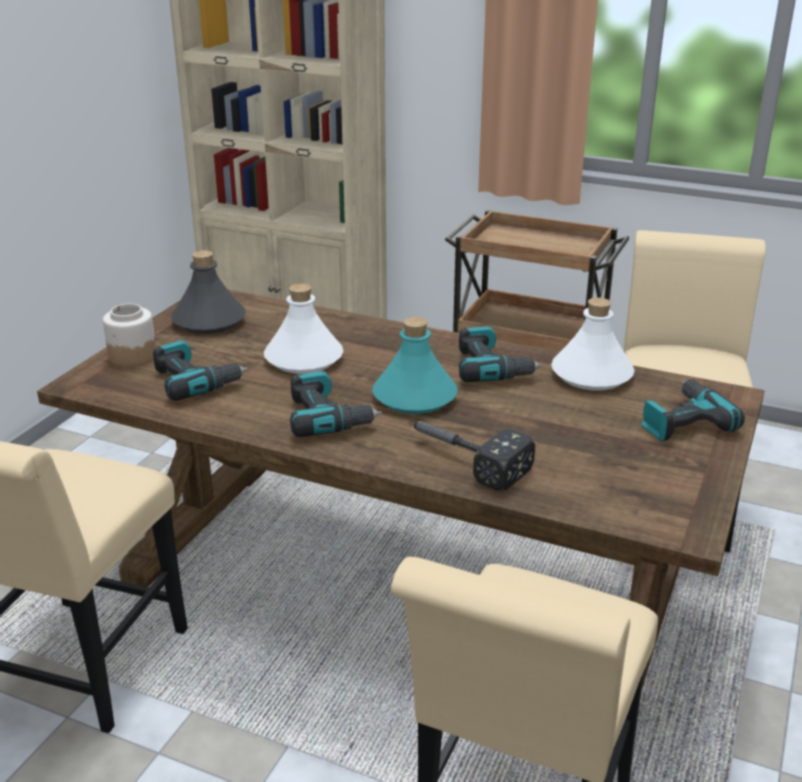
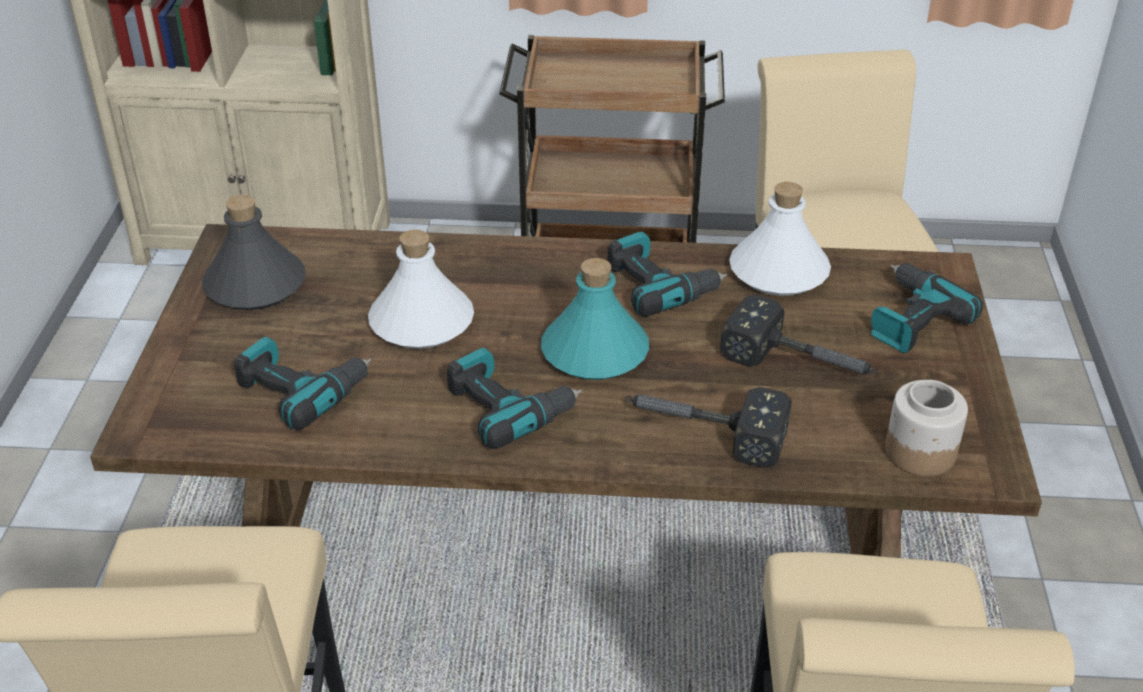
camera: 20 degrees left, 10 degrees up
jar [103,304,156,367] -> jar moved to [885,380,968,476]
none -> hammer [720,295,879,374]

